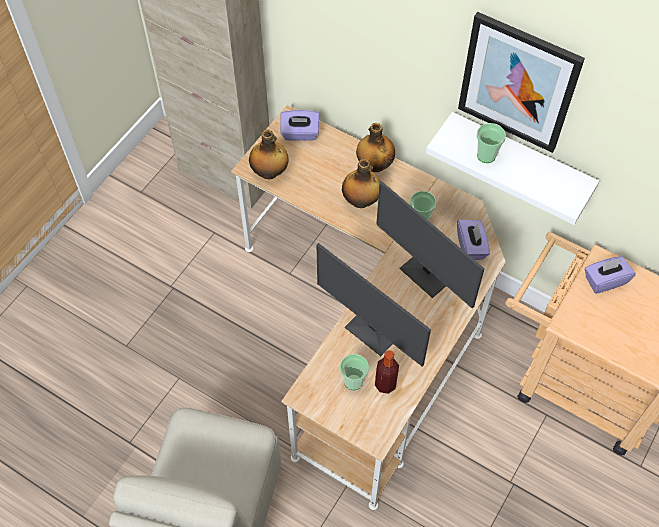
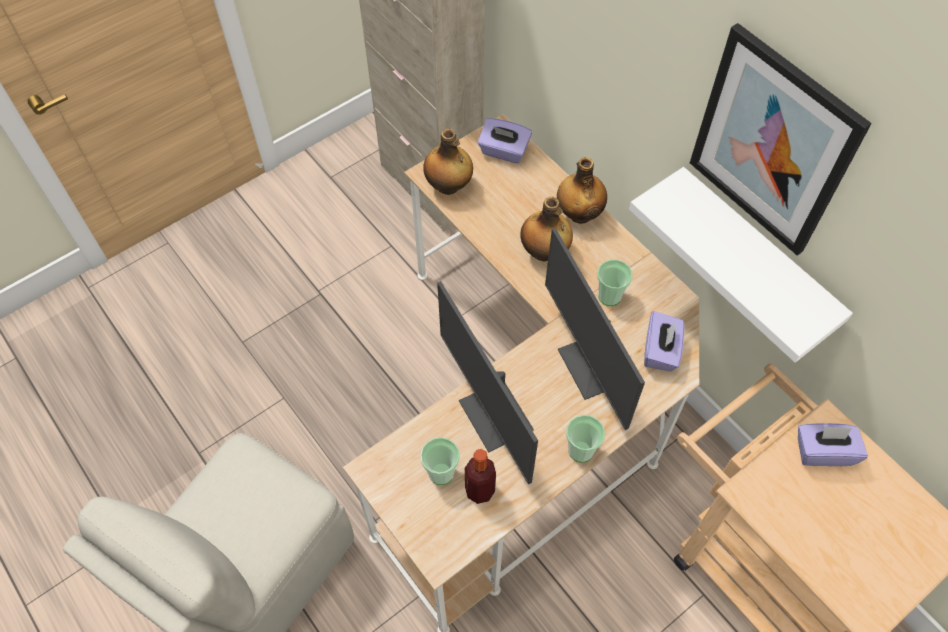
camera: 20 degrees right, 0 degrees up
cup [477,123,506,163] -> cup moved to [566,415,605,463]

